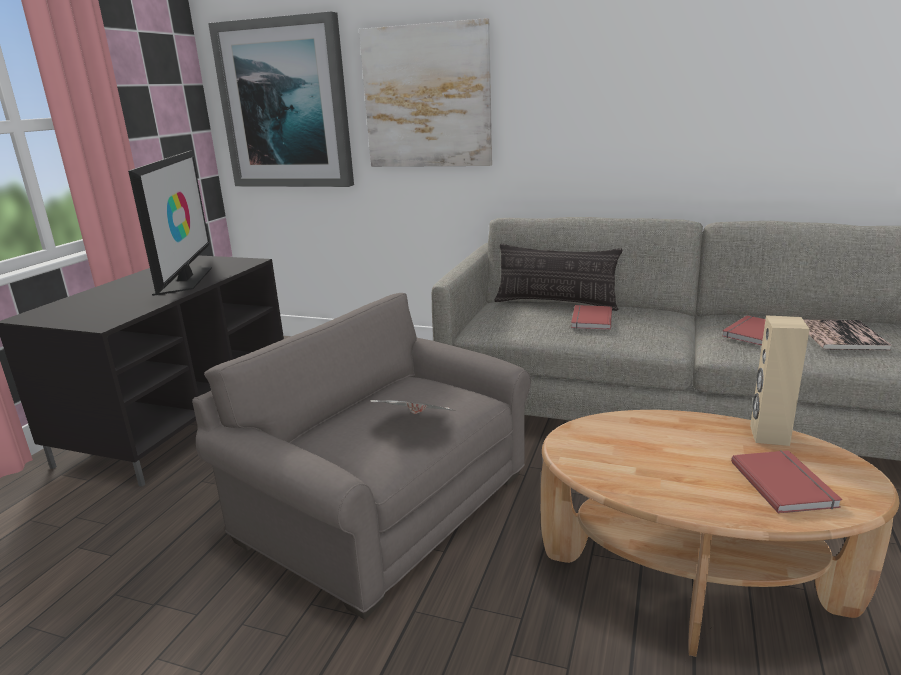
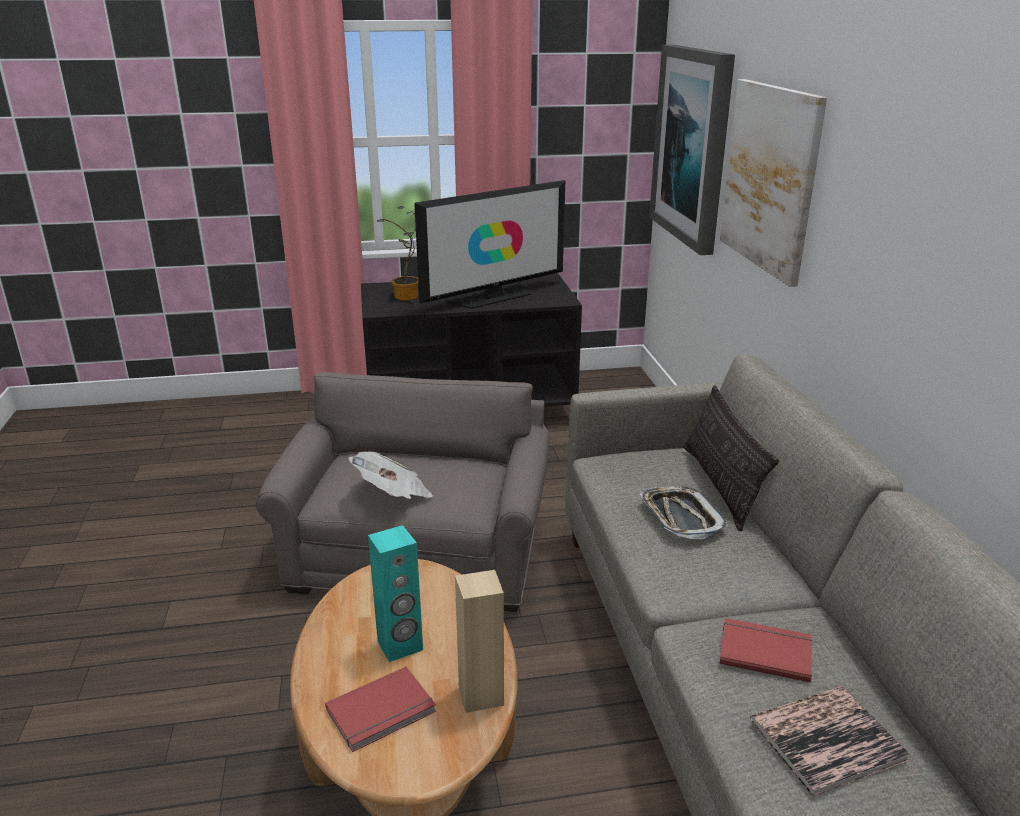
camera: 60 degrees right, 5 degrees up
red book [571,305,612,330] -> tray [639,486,728,539]
none -> turquoise speaker [368,525,423,662]
none -> potted plant [377,206,419,301]

